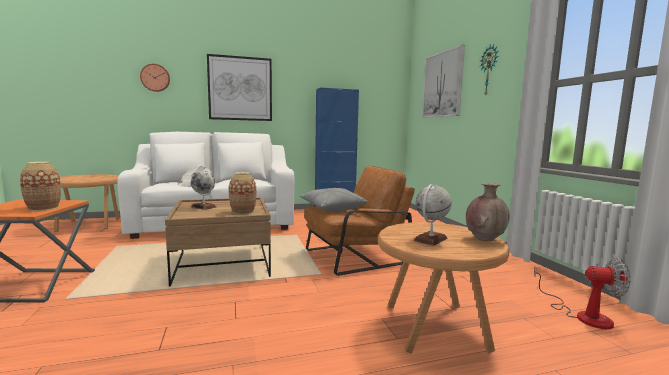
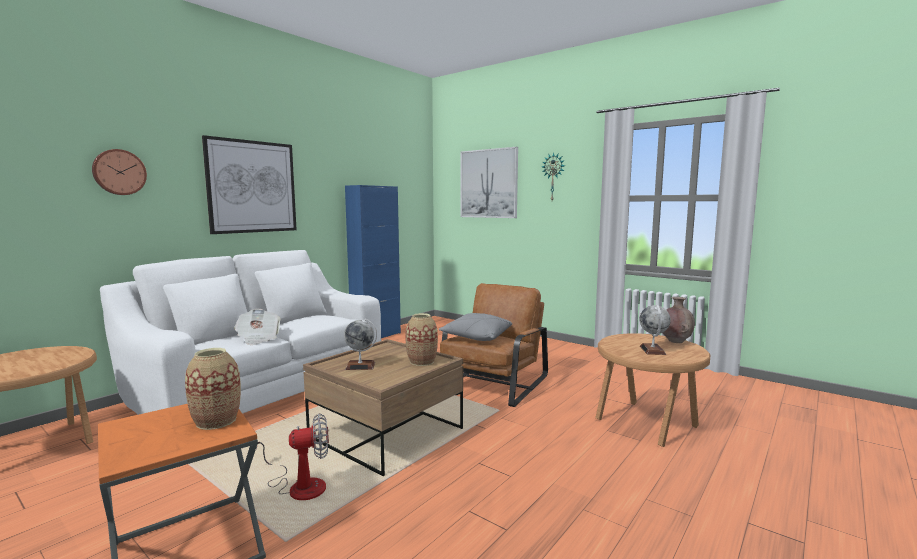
camera: 35 degrees left, 0 degrees up
fan [534,258,631,329] -> fan moved to [256,413,329,500]

